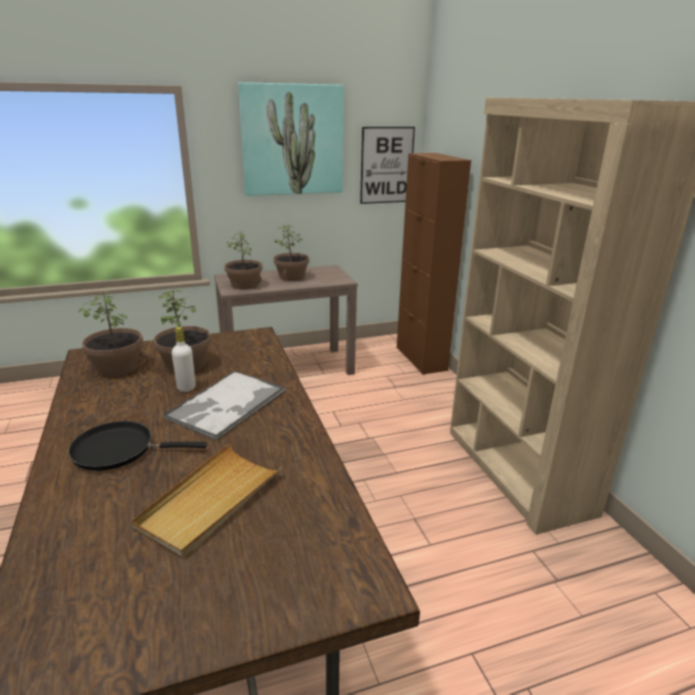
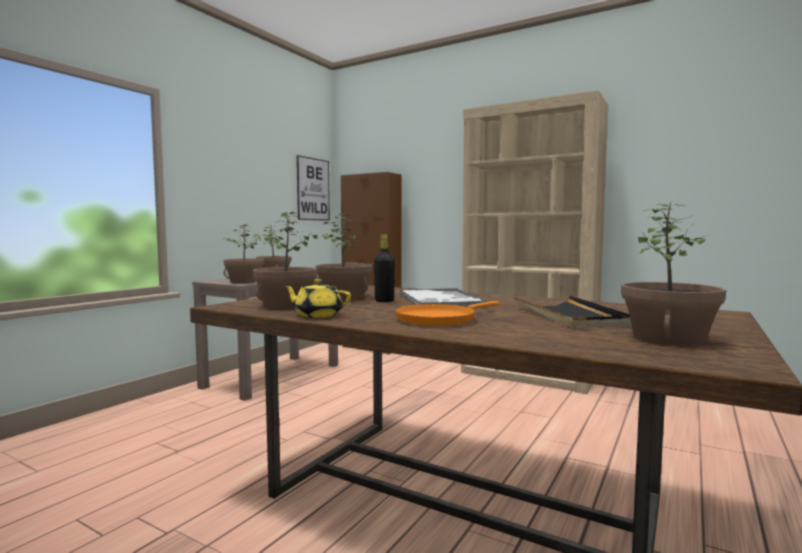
camera: 40 degrees left, 20 degrees down
black frying pan [68,421,207,471] -> orange frying pan [395,301,500,325]
beige tray [131,444,282,557] -> black tray [514,296,632,328]
white bottle [172,327,196,392] -> black bottle [374,235,395,302]
picture [238,82,344,196] -> none
none -> yellow teapot [284,279,351,318]
none -> potted plant [621,202,726,346]

